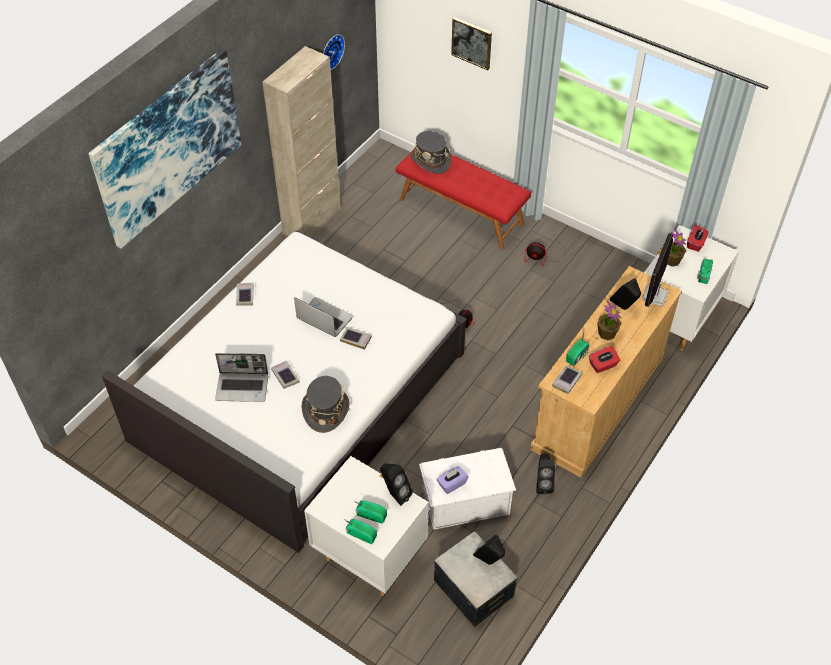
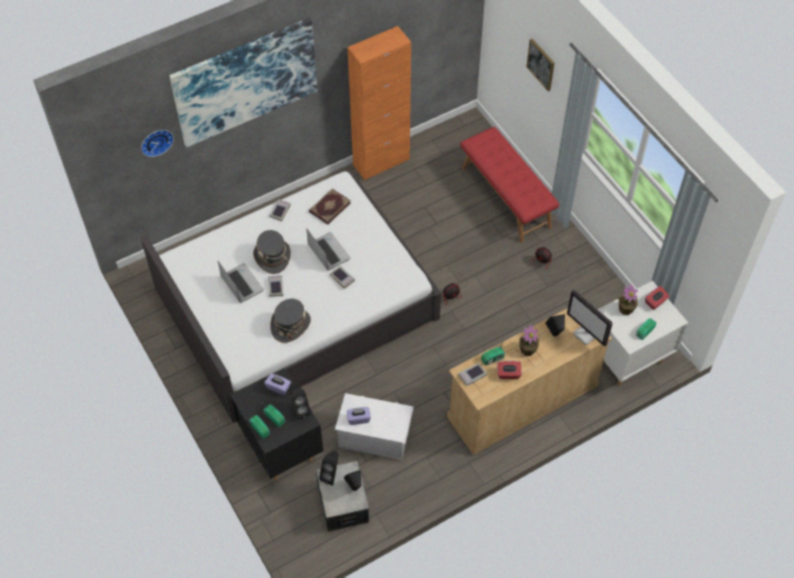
camera: 25 degrees right, 5 degrees up
laptop [215,353,268,402] -> laptop turned 150 degrees counterclockwise [218,261,264,303]
beige cabinet [262,46,341,238] -> orange cabinet [348,26,411,180]
white nightstand [304,456,429,596] -> black nightstand [230,368,323,480]
wall clock [323,34,345,70] -> wall clock moved to [141,130,174,157]
grey hat [410,131,451,174] -> grey hat moved to [253,230,291,274]
black speaker [536,453,555,495] -> black speaker moved to [319,451,339,486]
monitor [642,233,673,307] -> monitor turned 90 degrees counterclockwise [567,290,613,346]
none -> purple tissue box [264,374,291,395]
none -> book [309,189,351,225]

